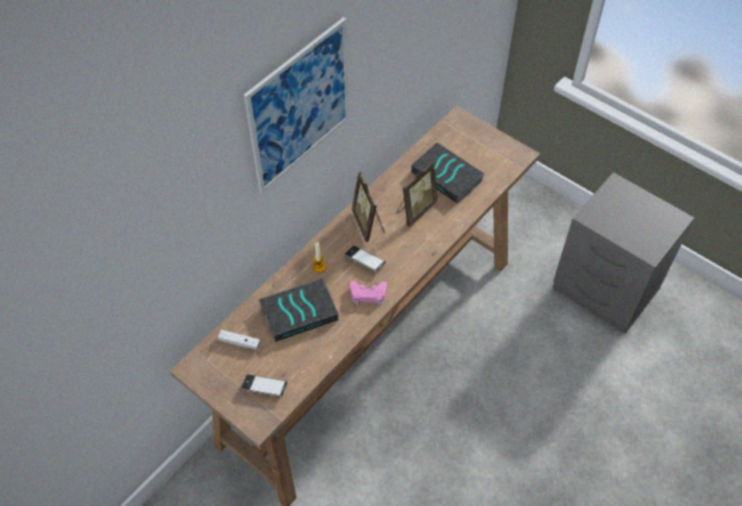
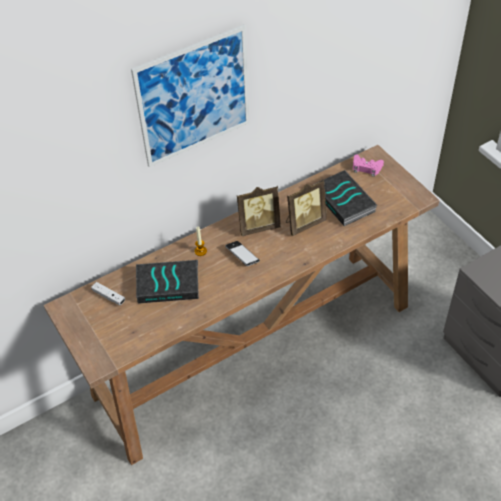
camera: 20 degrees right, 5 degrees down
phone [241,374,288,397] -> none
pink game controller [350,281,387,305] -> pink game controller moved to [353,154,384,177]
picture frame [352,172,385,242] -> picture frame turned 105 degrees counterclockwise [237,186,280,236]

